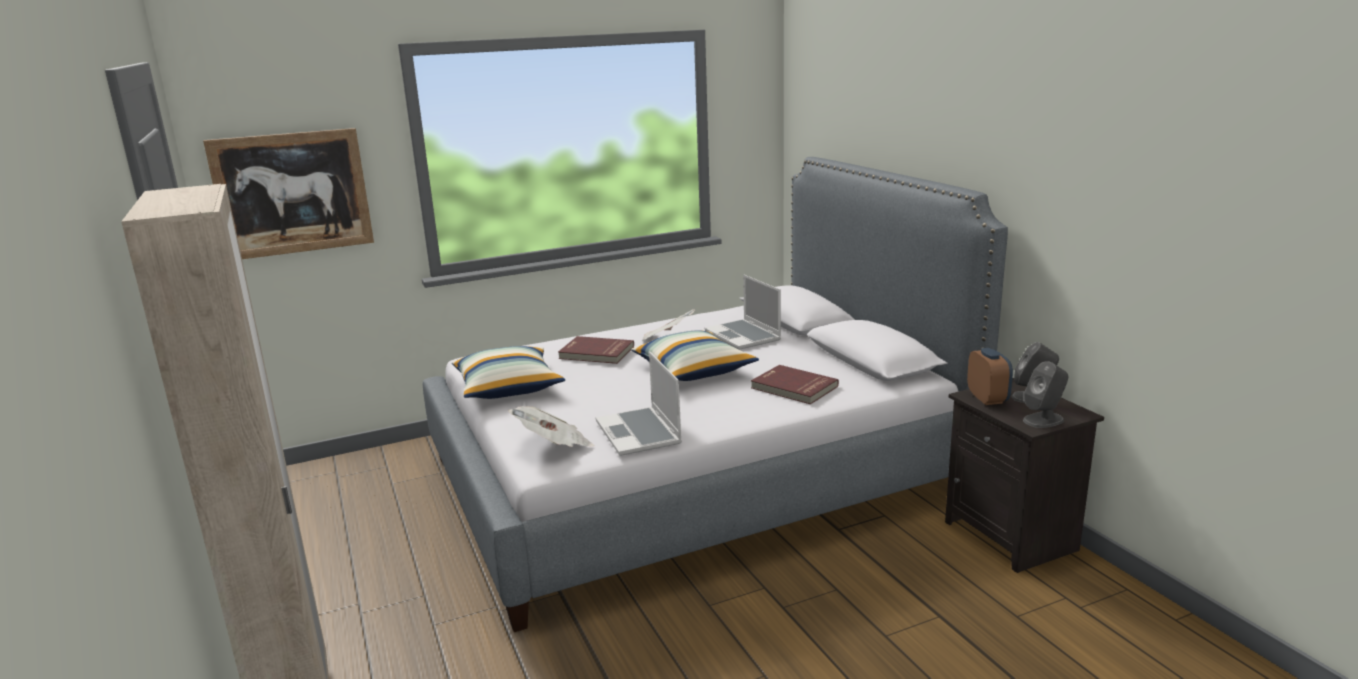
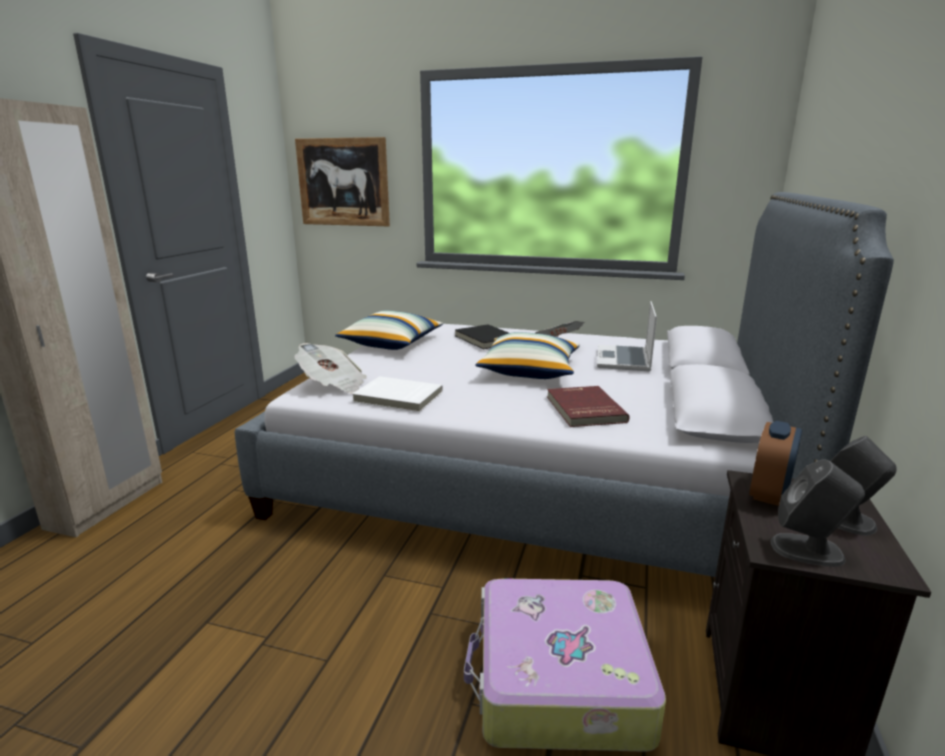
camera: 40 degrees right, 0 degrees up
red book [558,336,634,364] -> black book [455,324,509,349]
laptop [596,351,682,456] -> white book [352,376,443,412]
none -> suitcase [464,578,666,752]

